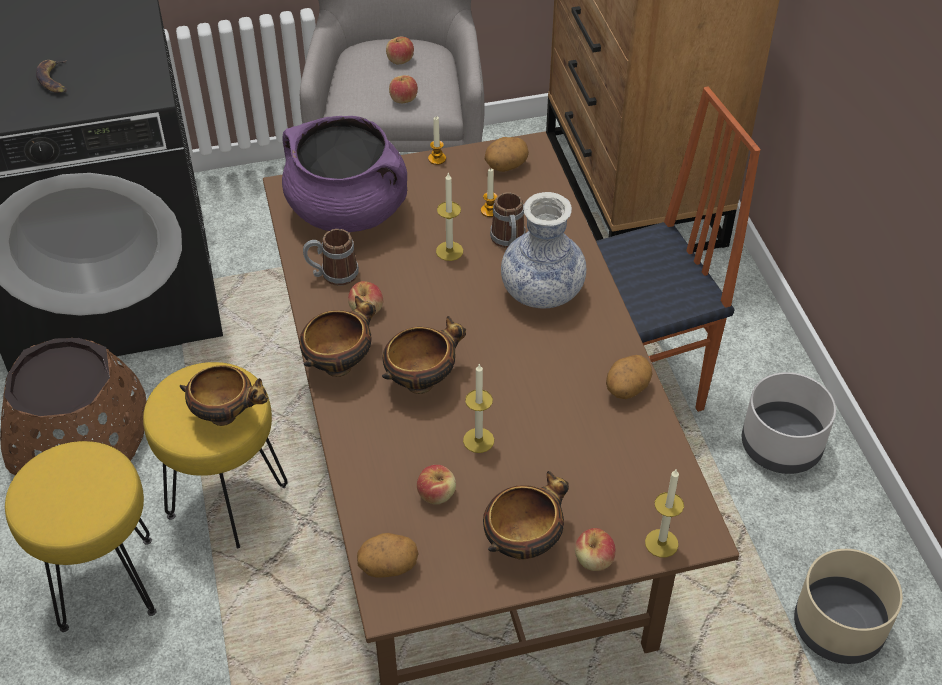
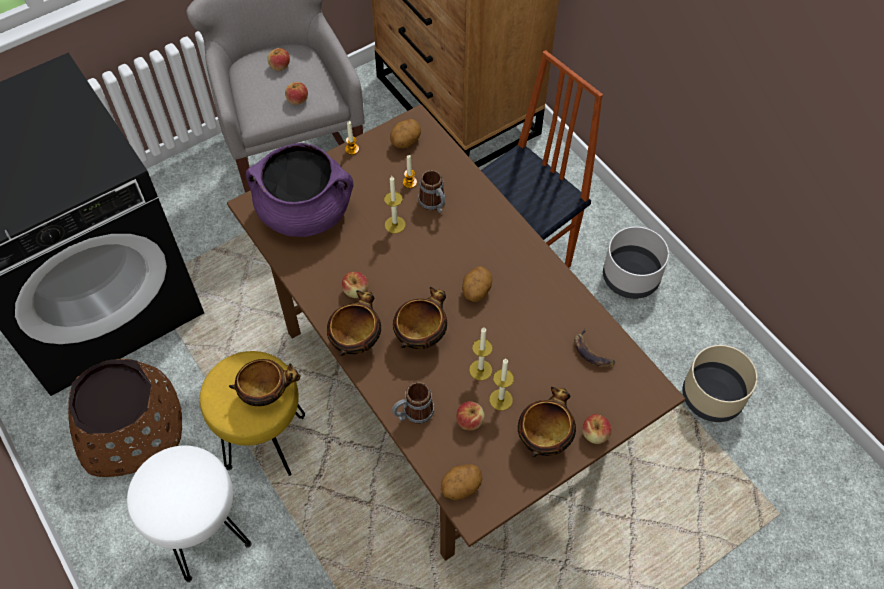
camera: 20 degrees left, 10 degrees up
yellow stool [5,441,156,632] -> white stool [127,445,252,582]
banana [36,60,67,93] -> banana moved to [574,328,615,367]
mug [303,229,359,286] -> mug moved to [392,382,434,424]
vase [501,192,586,308] -> none
potato [606,355,653,399] -> potato moved to [462,266,492,302]
candle [645,470,684,558] -> candle moved to [489,359,514,411]

